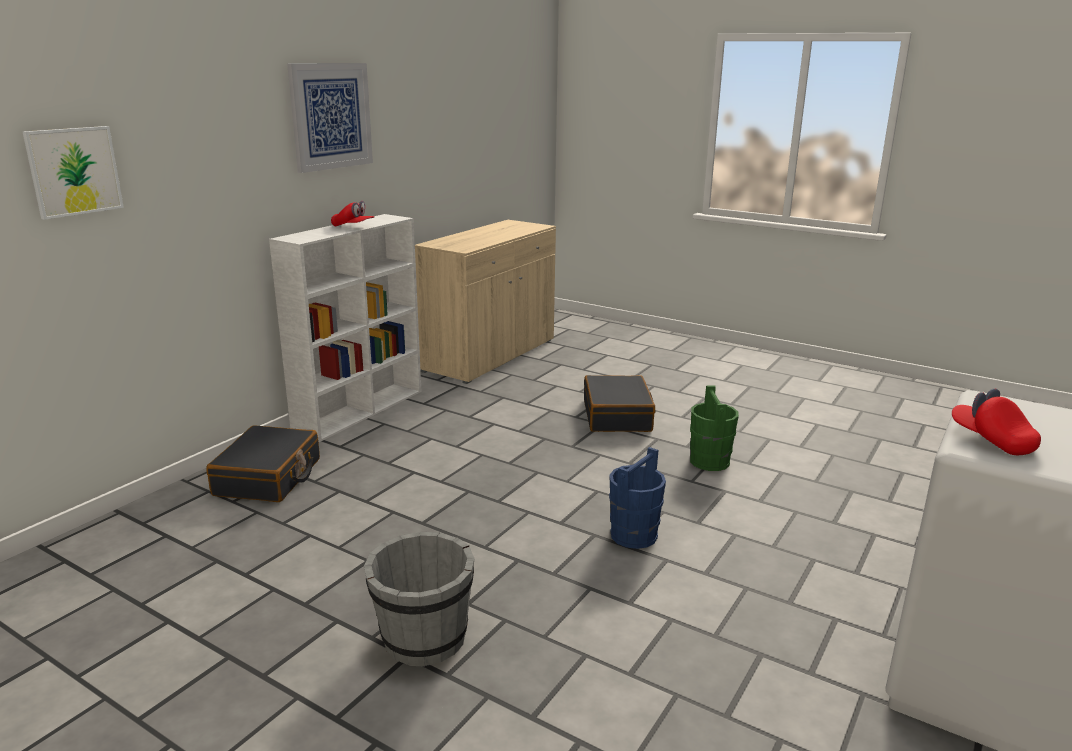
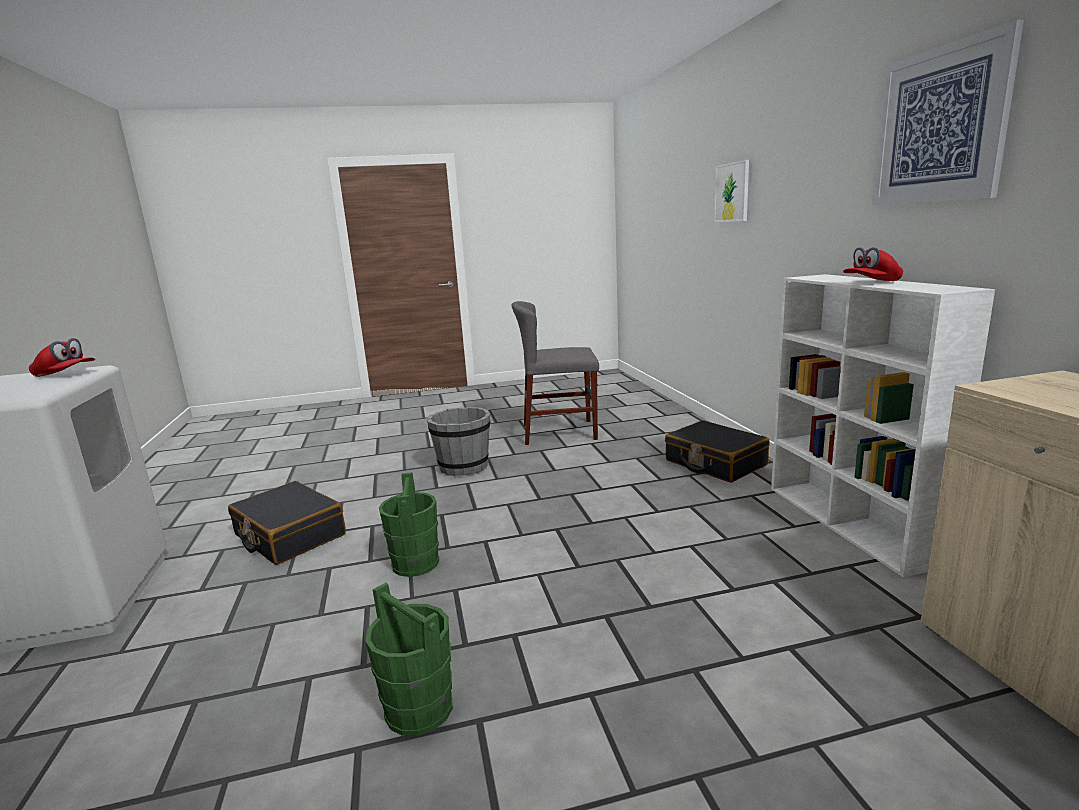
camera: 135 degrees right, 5 degrees down
black suitcase [584,375,655,432] -> black suitcase moved to [228,481,346,565]
blue bucket [609,447,666,549] -> green bucket [379,472,439,577]
none -> grey chair [511,301,599,445]

